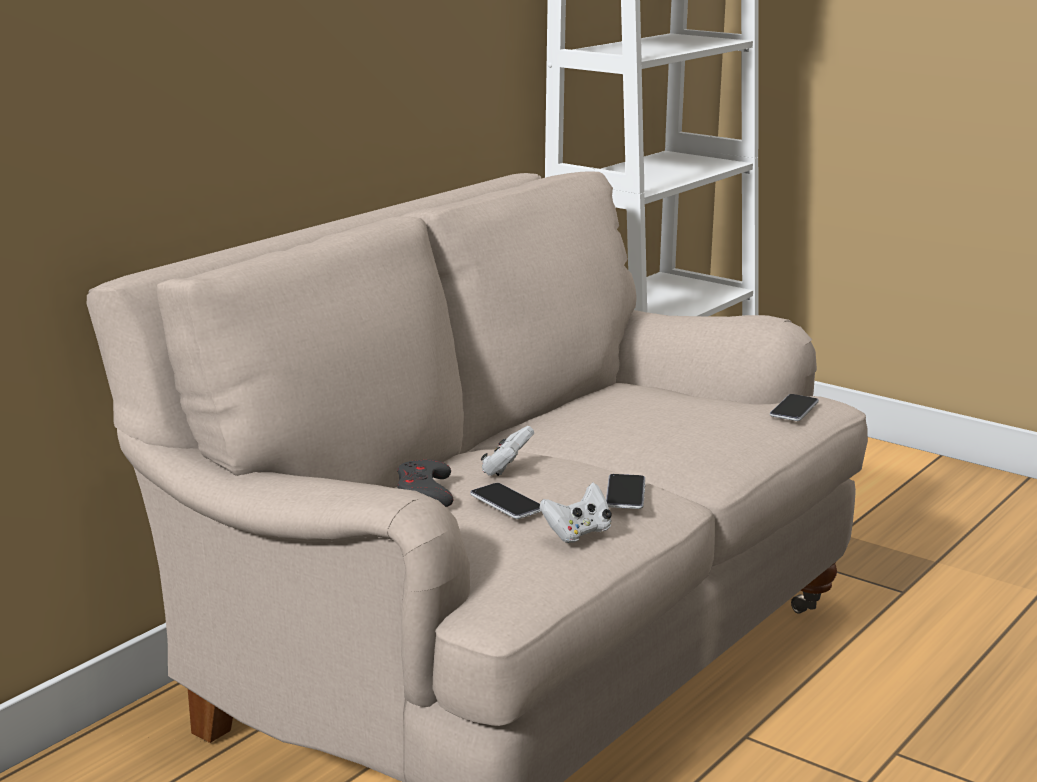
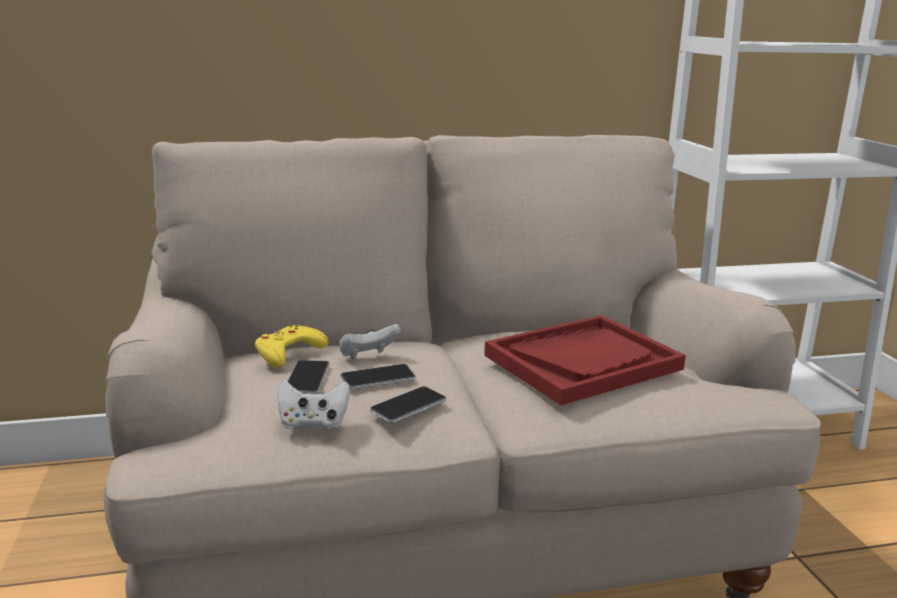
camera: 40 degrees right, 0 degrees up
grey game controller [397,460,453,507] -> yellow game controller [255,325,329,367]
phone [770,394,819,421] -> phone moved to [341,364,416,390]
none -> red tray [484,315,686,405]

